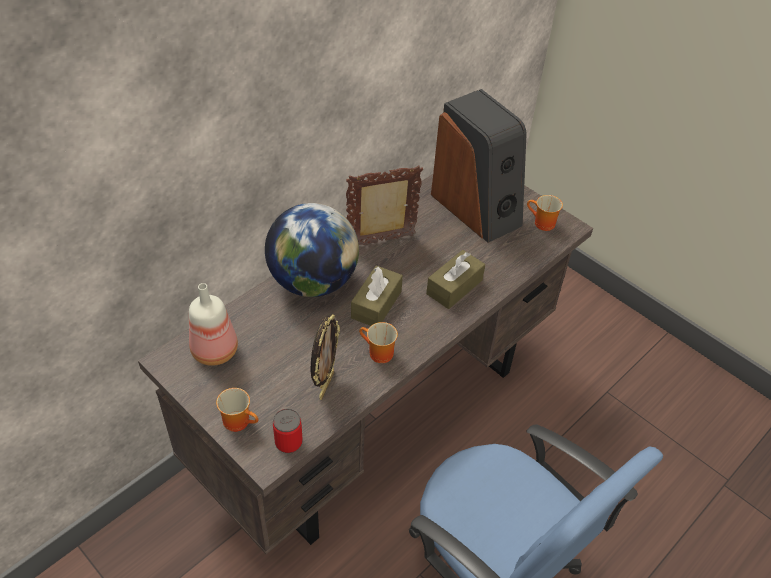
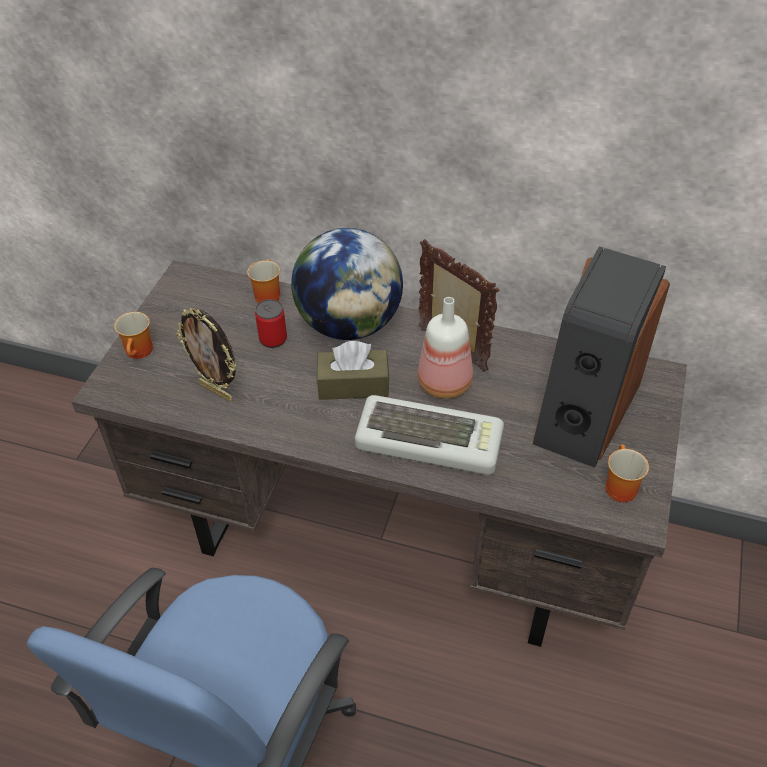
camera: 65 degrees right, 0 degrees up
bottle [189,283,238,366] -> bottle moved to [418,297,473,399]
can [273,409,303,453] -> can moved to [255,299,287,348]
picture frame [311,314,340,400] -> picture frame turned 45 degrees clockwise [176,308,236,402]
mug [359,322,398,363] -> mug moved to [247,259,280,303]
brown tissue box [426,250,485,309] -> keyboard [355,395,504,475]

